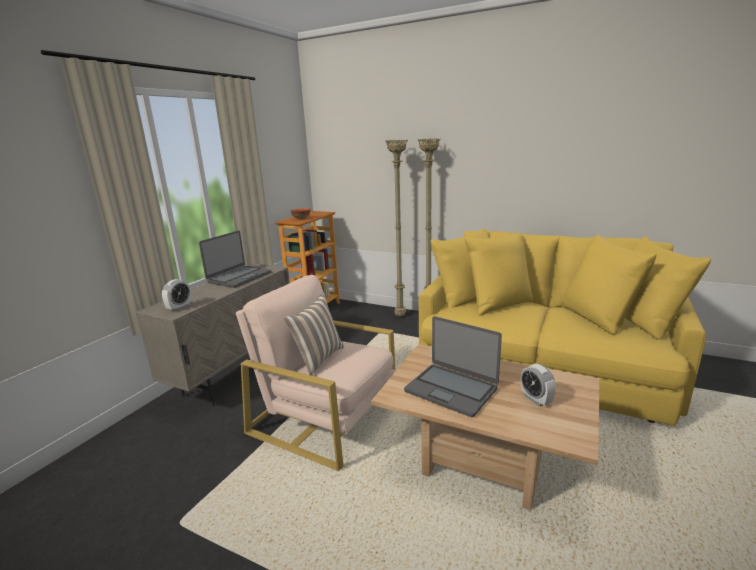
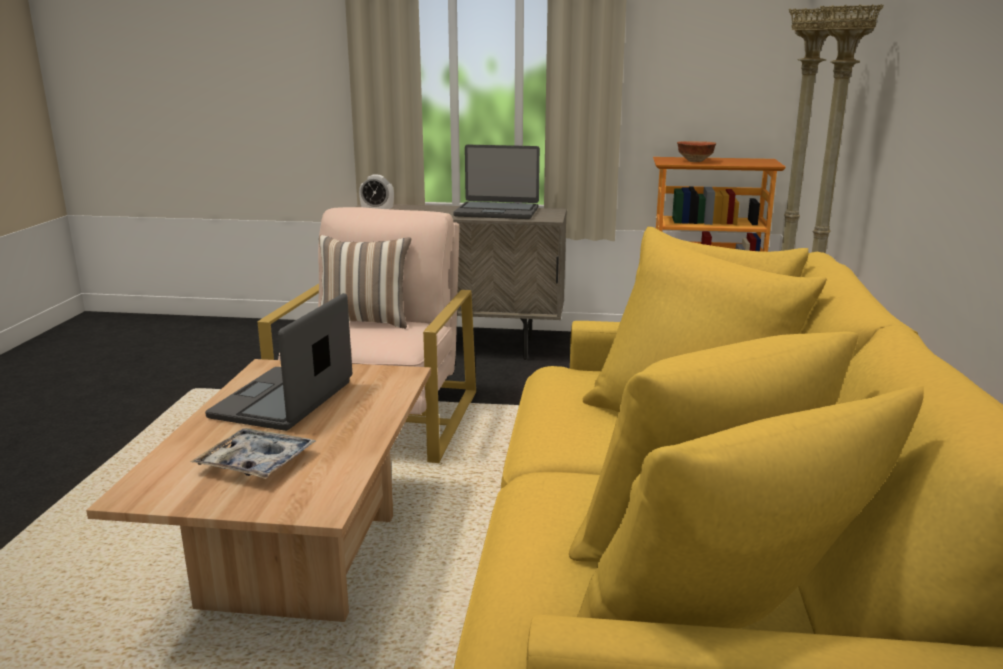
camera: 70 degrees right, 0 degrees up
alarm clock [521,364,556,406] -> tray [190,428,316,479]

